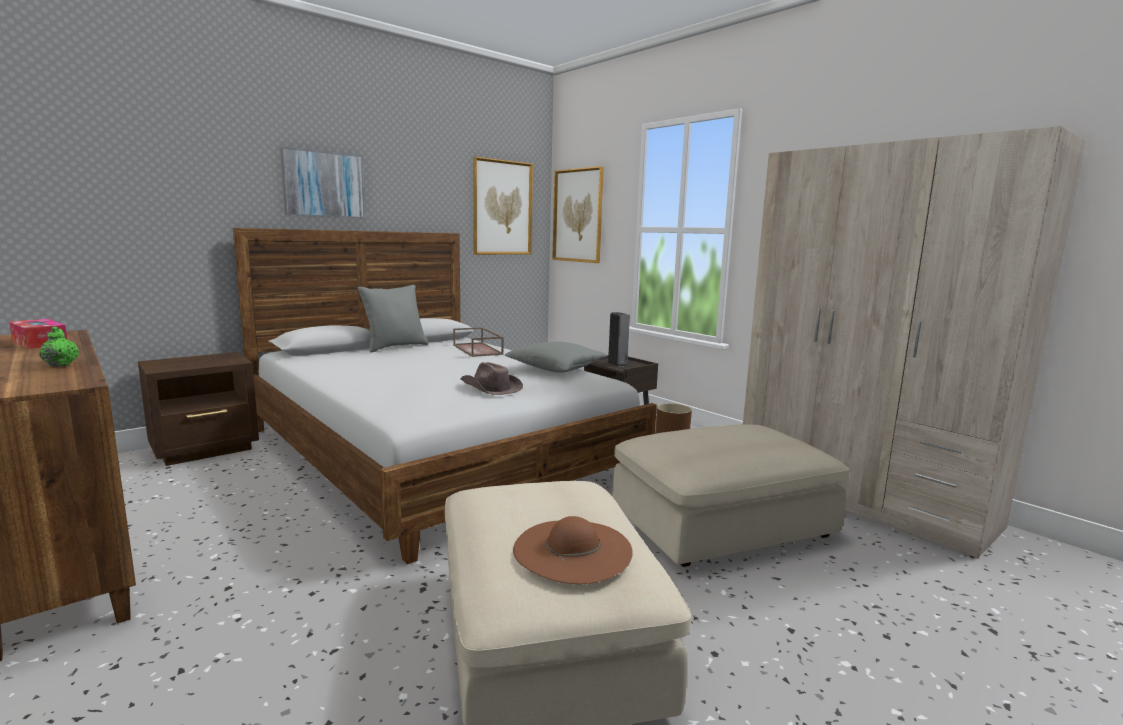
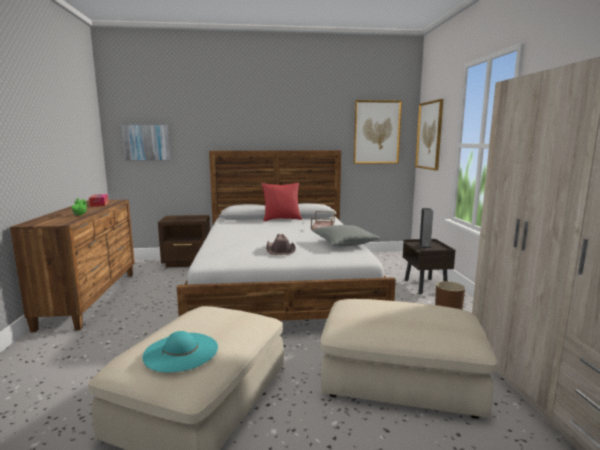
camera: 35 degrees right, 0 degrees up
picture [280,147,365,218] -> picture moved to [121,124,171,161]
grey pillow [357,285,428,353] -> red pillow [261,183,302,221]
brown hat [513,516,633,584] -> turquoise hat [142,331,218,372]

